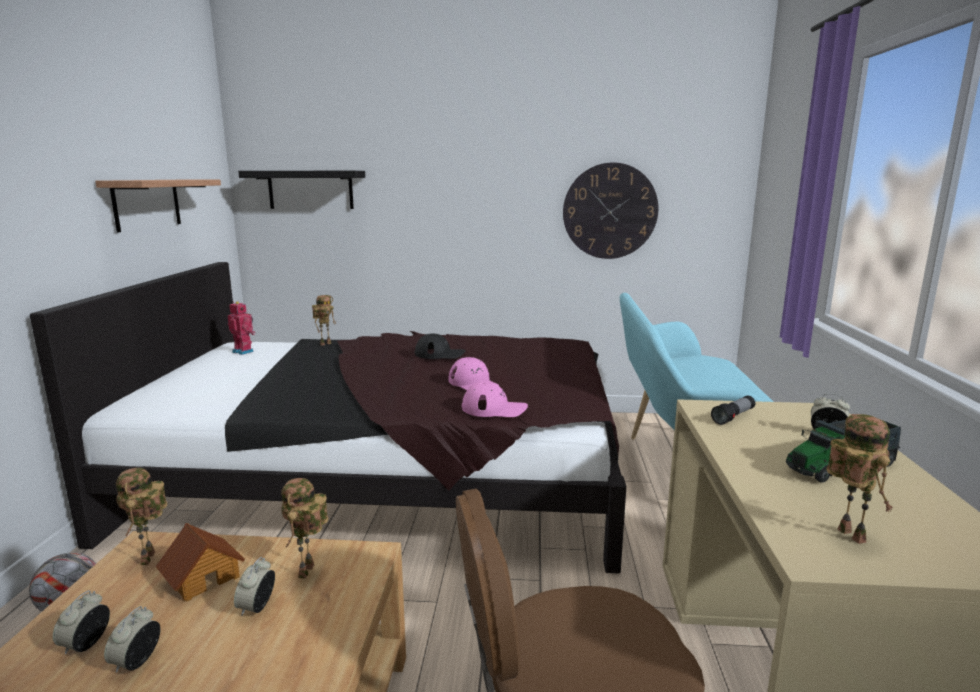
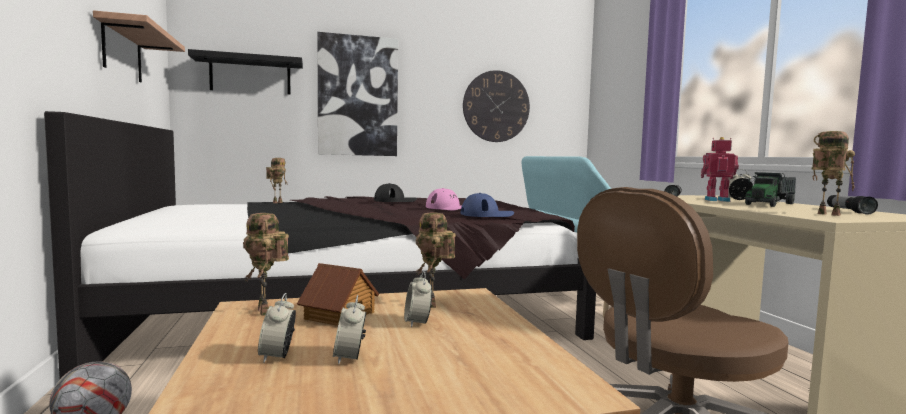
camera: 20 degrees left, 10 degrees down
toy robot [228,301,255,355] -> toy robot moved to [701,137,739,202]
pink cap [462,382,528,417] -> blue cap [461,193,514,217]
none -> picture [317,32,398,156]
none -> flashlight [827,195,878,215]

